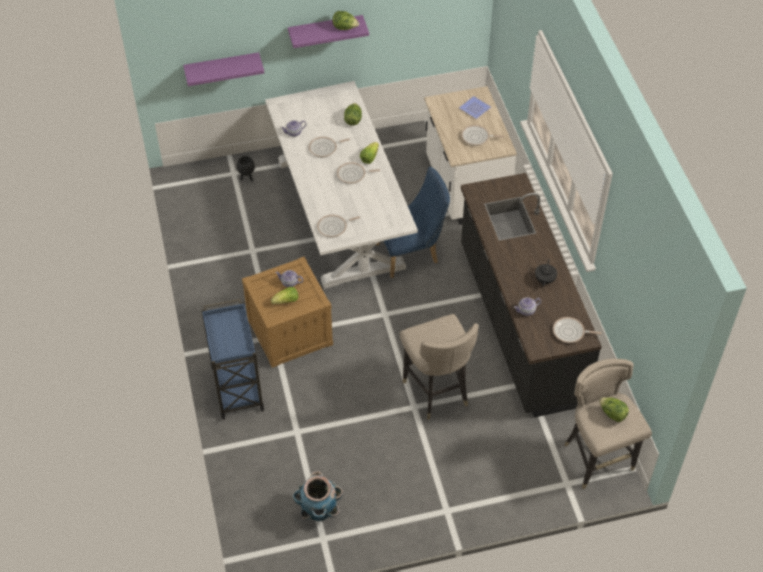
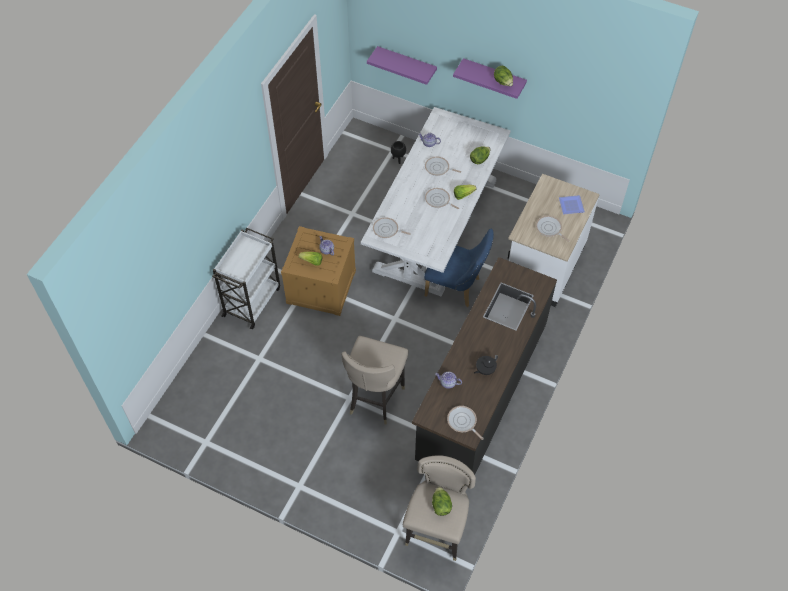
camera: 40 degrees right, 5 degrees up
blue cart [201,299,264,420] -> white cart [212,228,280,329]
planter [293,471,343,521] -> none

